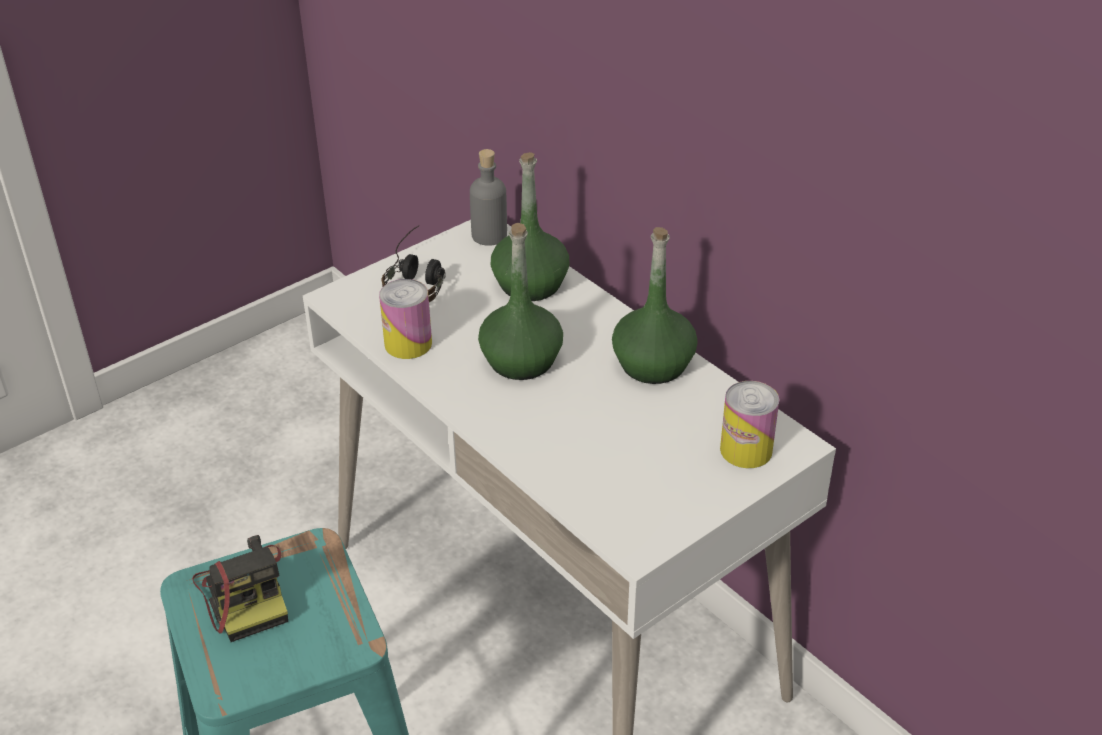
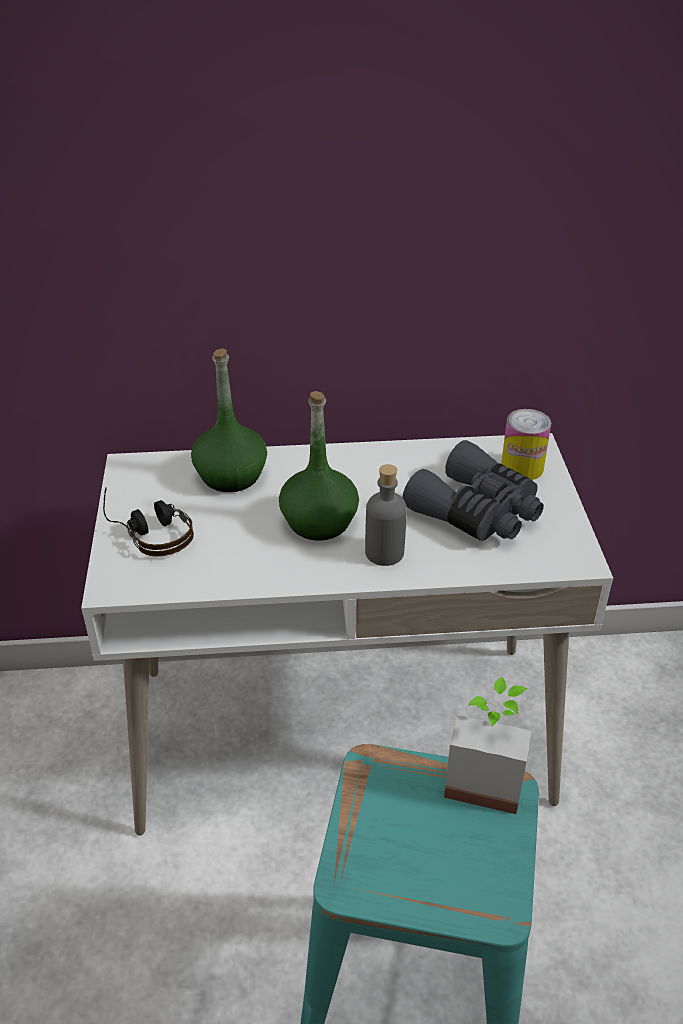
camera: 55 degrees left, 0 degrees up
camera [192,535,288,642] -> none
can [379,279,432,359] -> none
grey bottle [470,149,507,246] -> grey bottle moved to [365,464,407,566]
green bottle [612,227,698,384] -> none
none -> grey binoculars [402,440,544,541]
none -> potted plant [444,677,531,814]

